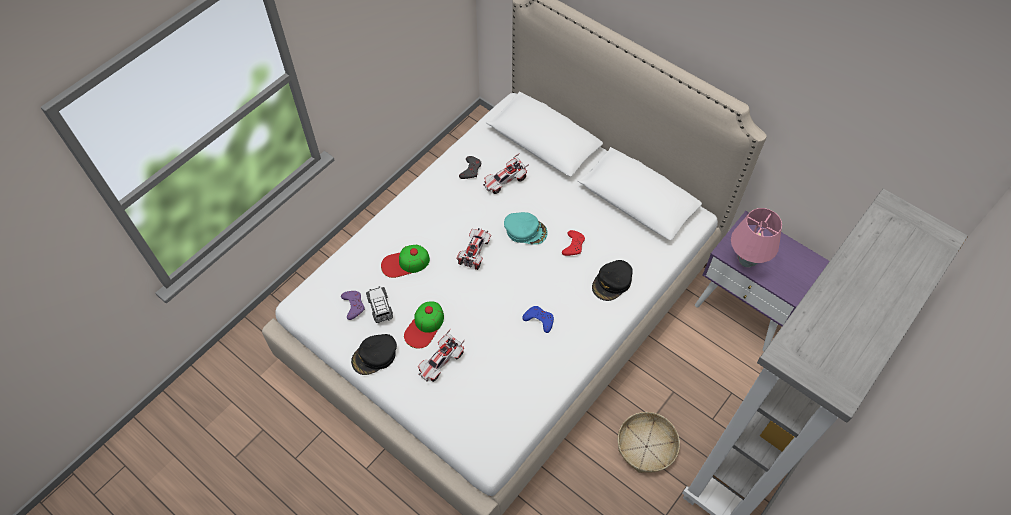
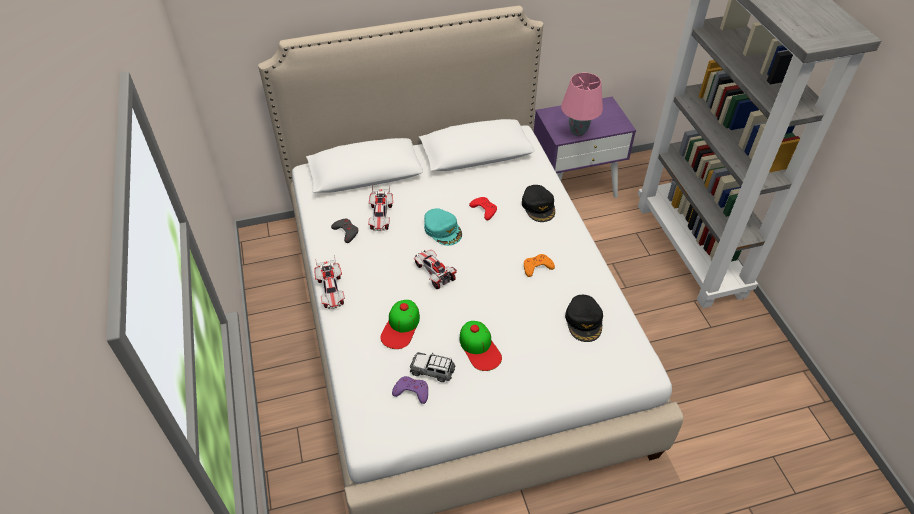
camera: 55 degrees left, 10 degrees down
black cap [351,334,397,375] -> black cap moved to [565,295,603,342]
toy car [418,329,465,382] -> toy car moved to [314,255,345,309]
turquoise cap [504,212,548,245] -> turquoise cap turned 90 degrees clockwise [424,208,462,246]
blue game controller [522,306,554,333] -> orange game controller [524,254,555,277]
basket [618,412,680,473] -> none

